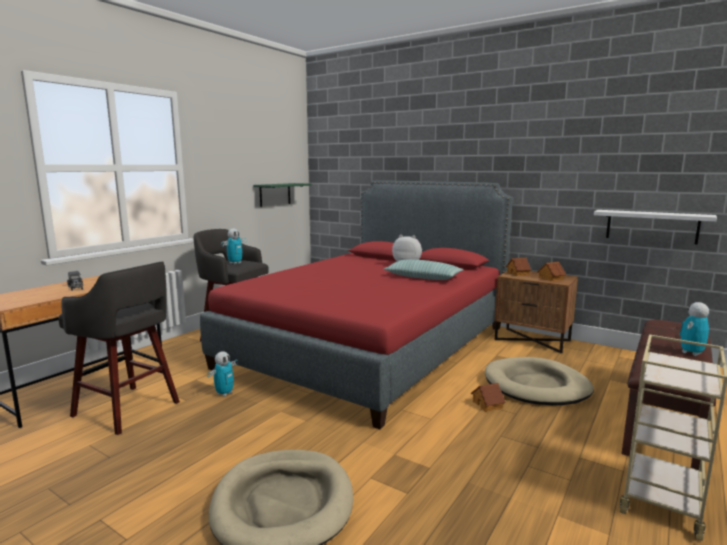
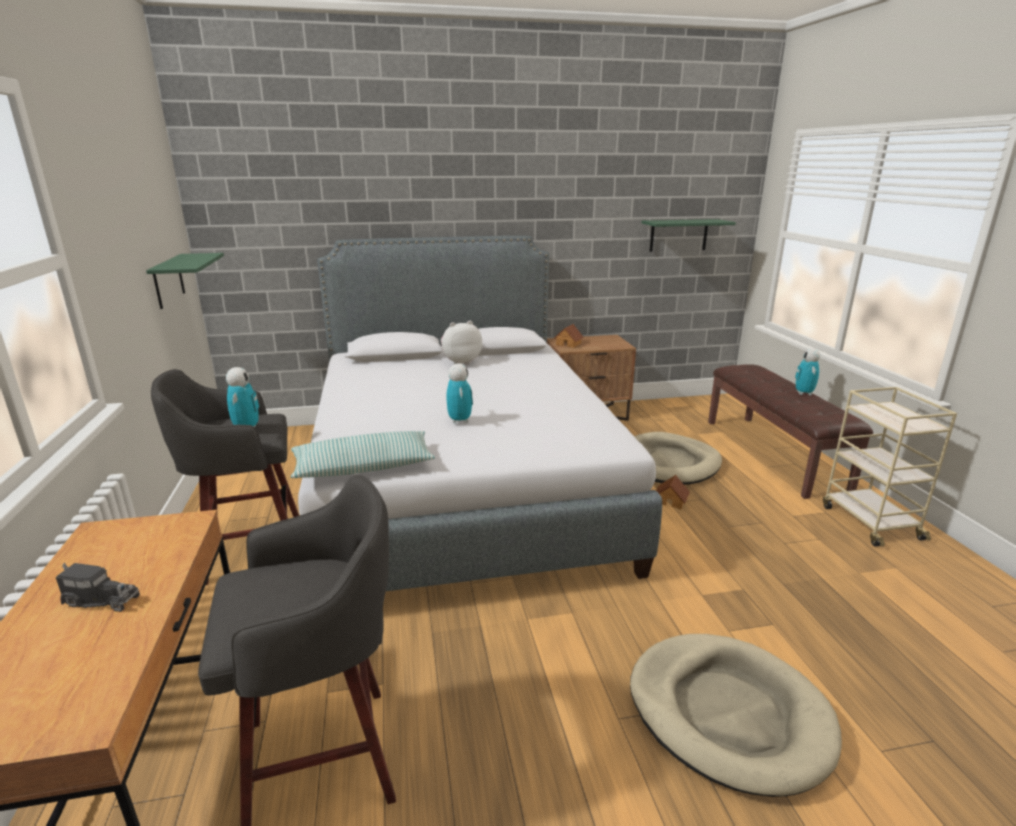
camera: 45 degrees left, 10 degrees up
red bed [200,181,513,429] -> grey bed [298,236,662,591]
toy robot [207,351,238,397] -> toy robot moved to [447,363,473,424]
pillow [384,259,464,280] -> pillow moved to [291,431,435,478]
toy house [537,262,566,281] -> none
white shelf [594,210,717,245] -> none
none -> green shelf [641,219,736,252]

